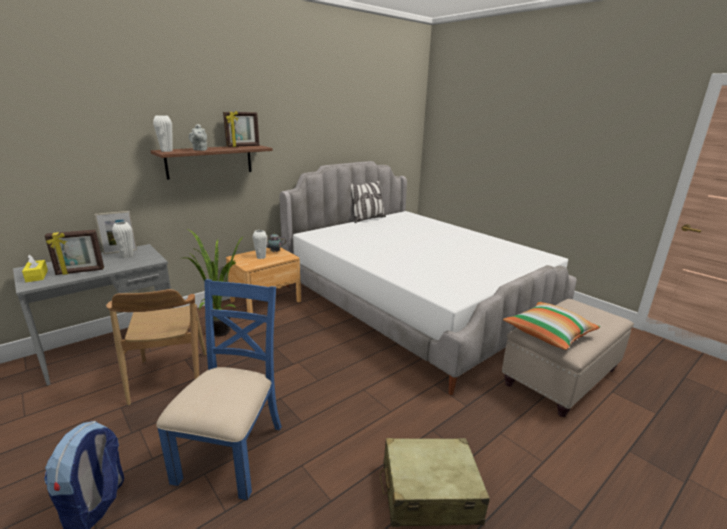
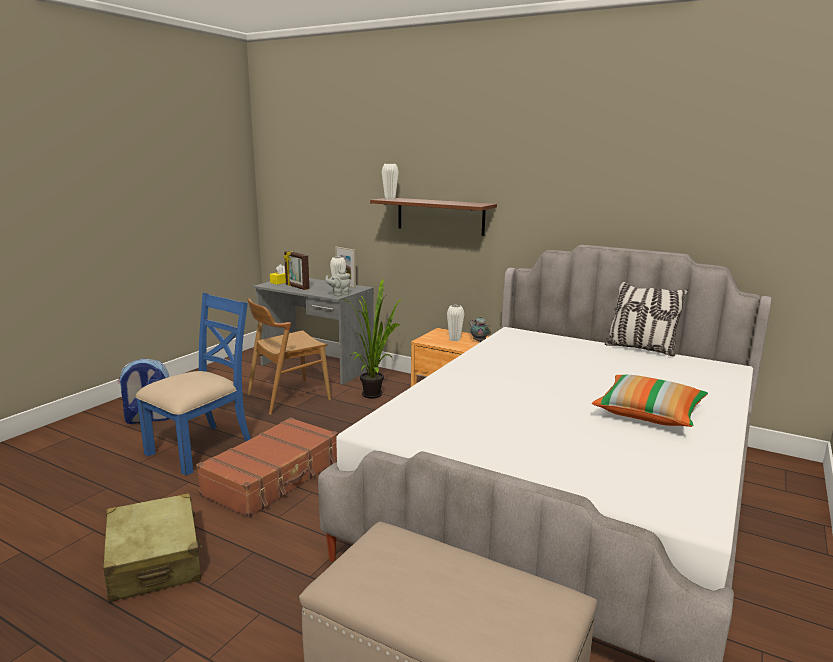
camera: 70 degrees right, 5 degrees down
blue chair [156,279,282,500] -> blue chair turned 45 degrees counterclockwise [136,293,251,476]
grey teapot [189,124,207,151] -> grey teapot moved to [325,270,350,296]
picture frame [223,111,259,147] -> none
pillow [503,301,600,350] -> pillow moved to [592,375,708,427]
none -> brown suitcase [196,417,338,518]

